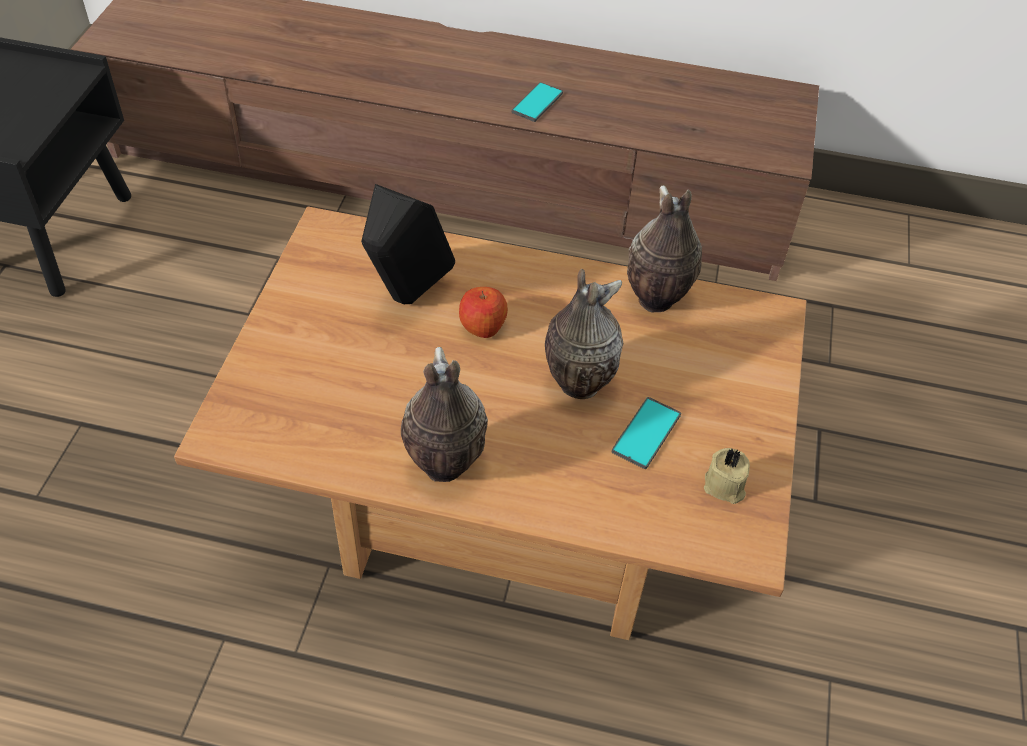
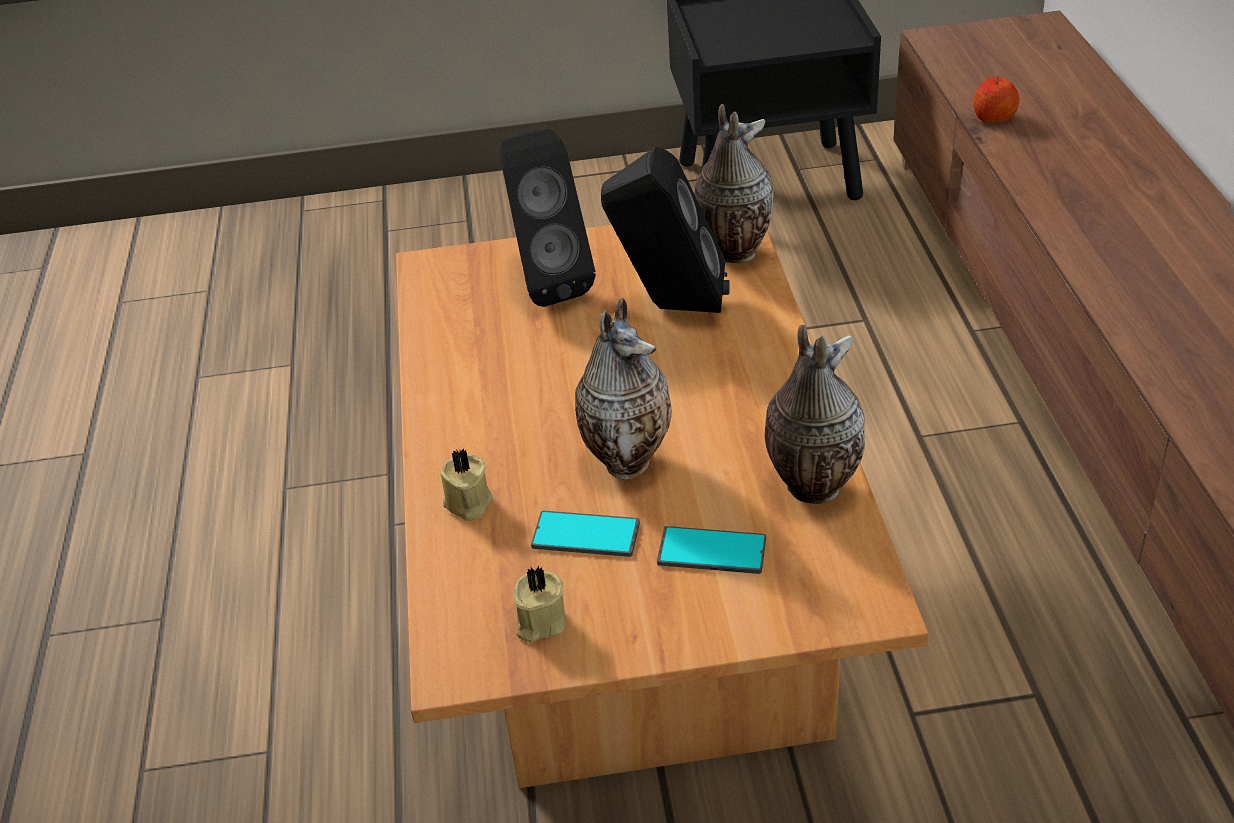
camera: 75 degrees right, 10 degrees down
vase [401,347,488,482] -> vase moved to [694,104,775,263]
apple [459,287,508,338] -> apple moved to [973,76,1019,123]
phone [512,82,563,122] -> phone moved to [657,526,766,574]
none -> beige candle [440,449,493,521]
none -> black speaker [499,129,595,307]

